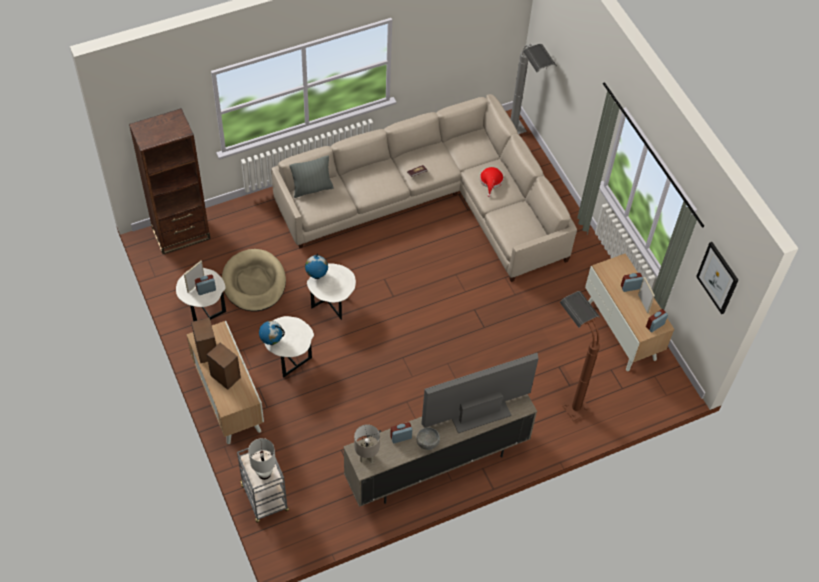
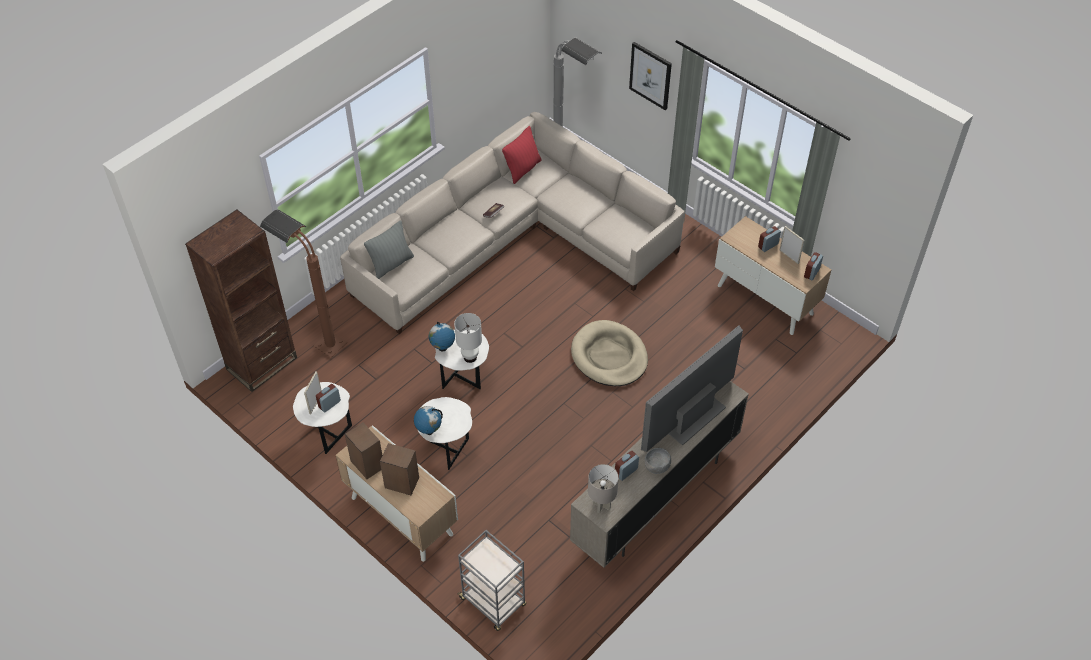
camera: 20 degrees left, 5 degrees down
beige dog bed [222,249,286,312] -> beige dog bed moved to [571,320,648,386]
white table lamp [248,438,276,480] -> white table lamp moved to [454,313,482,363]
red hat [480,167,504,197] -> none
brown floor lamp [560,291,600,421] -> brown floor lamp moved to [260,209,347,357]
picture [696,242,738,314] -> picture moved to [629,42,672,110]
none -> red pillow [502,126,541,184]

